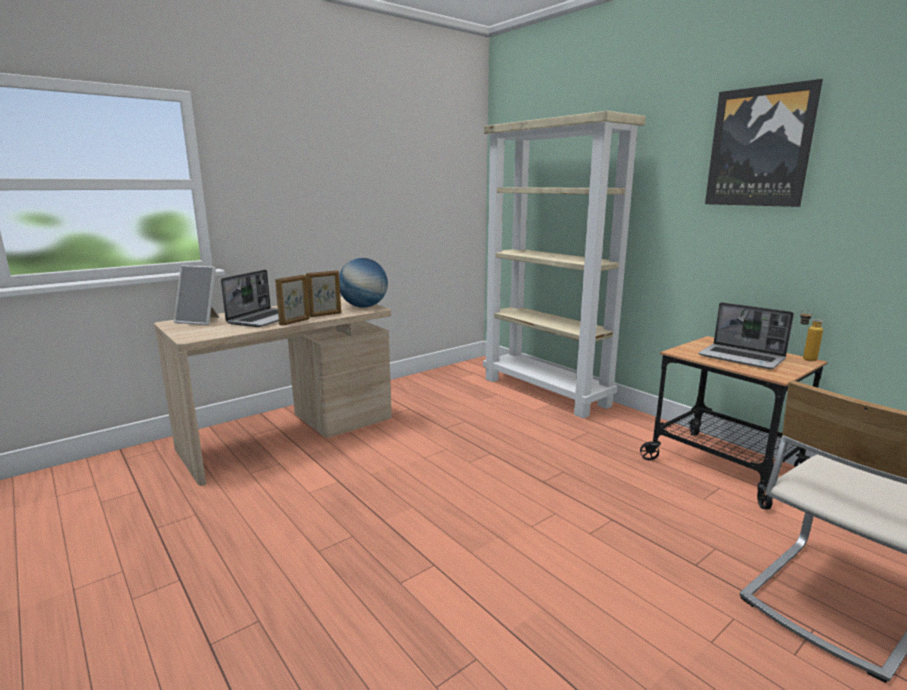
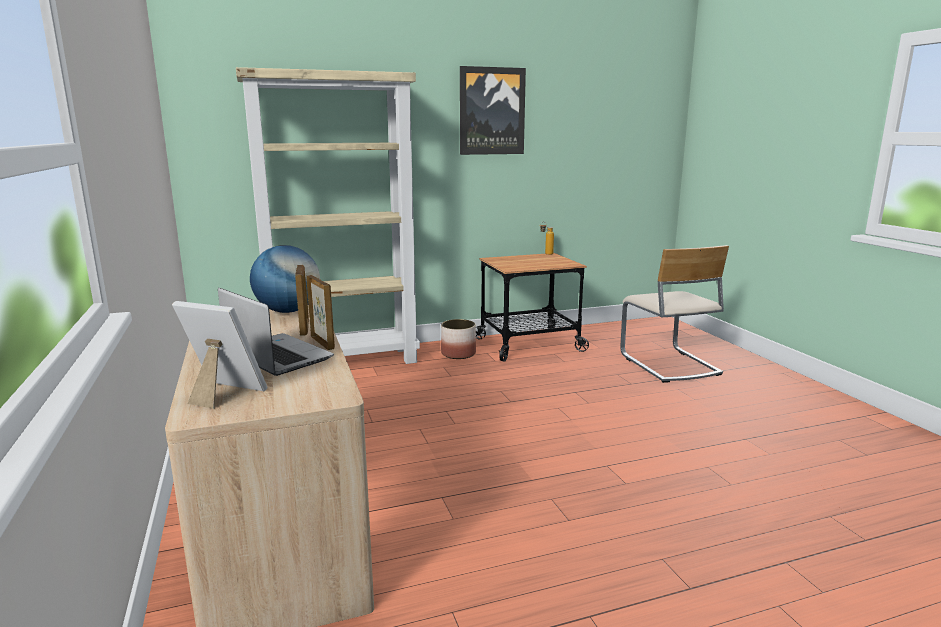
camera: 70 degrees left, 0 degrees up
picture frame [174,265,219,325] -> picture frame turned 105 degrees counterclockwise [172,301,267,409]
laptop [698,302,794,369] -> none
none -> planter [441,319,476,359]

